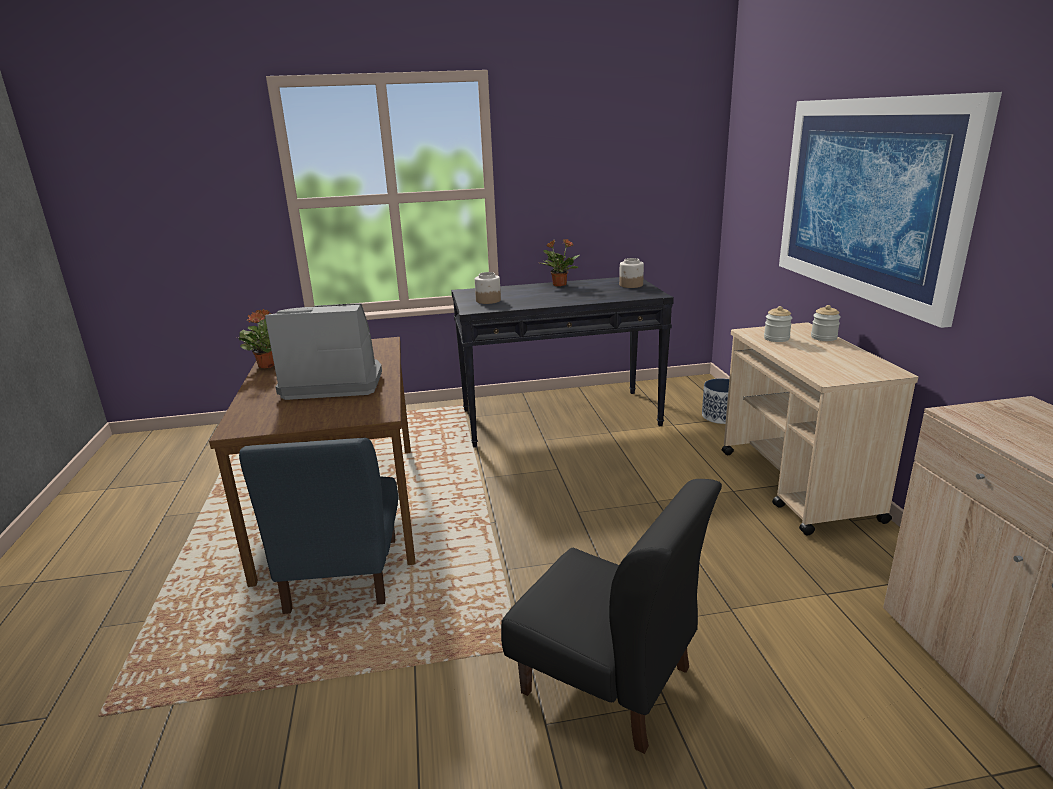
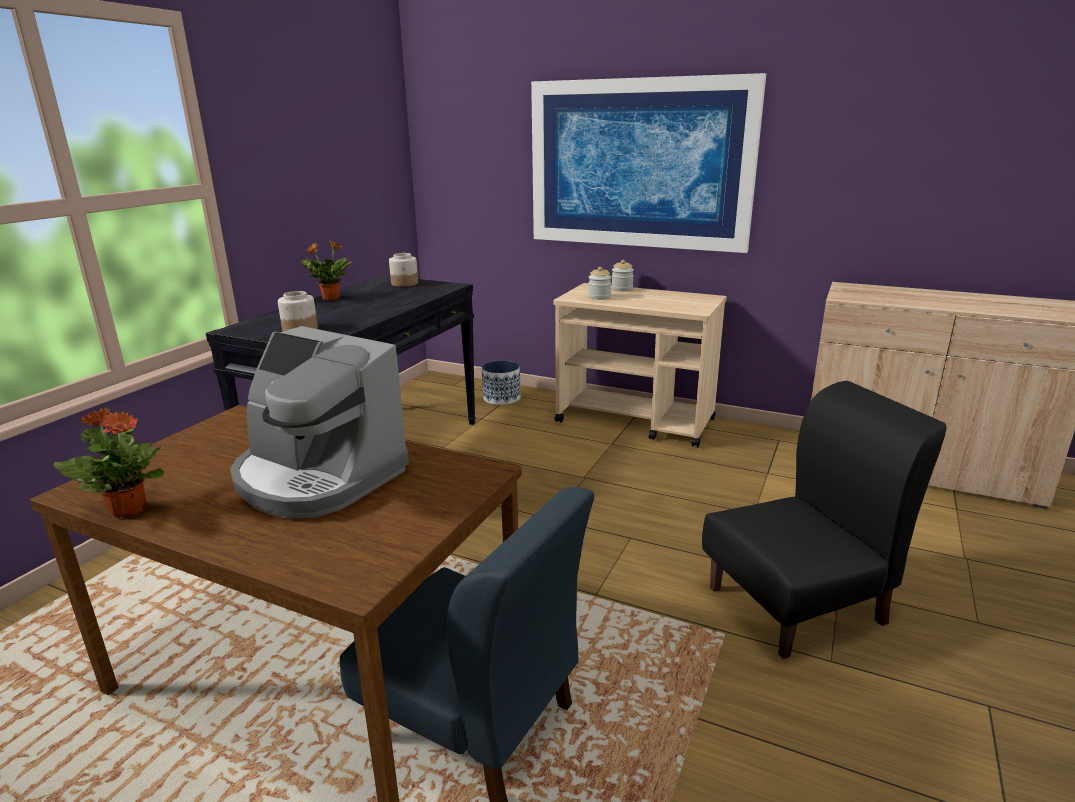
camera: 55 degrees left, 0 degrees up
coffee machine [265,303,382,400] -> coffee machine turned 90 degrees counterclockwise [230,326,409,518]

